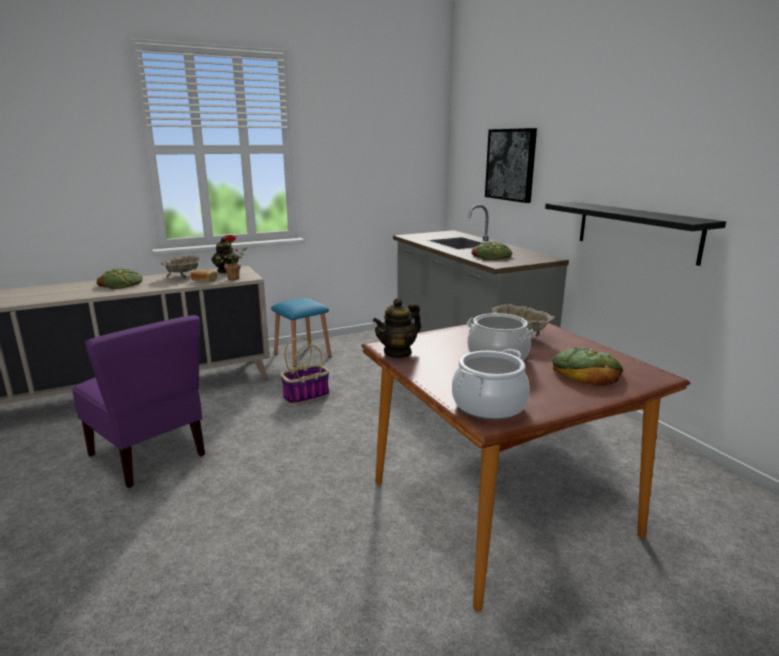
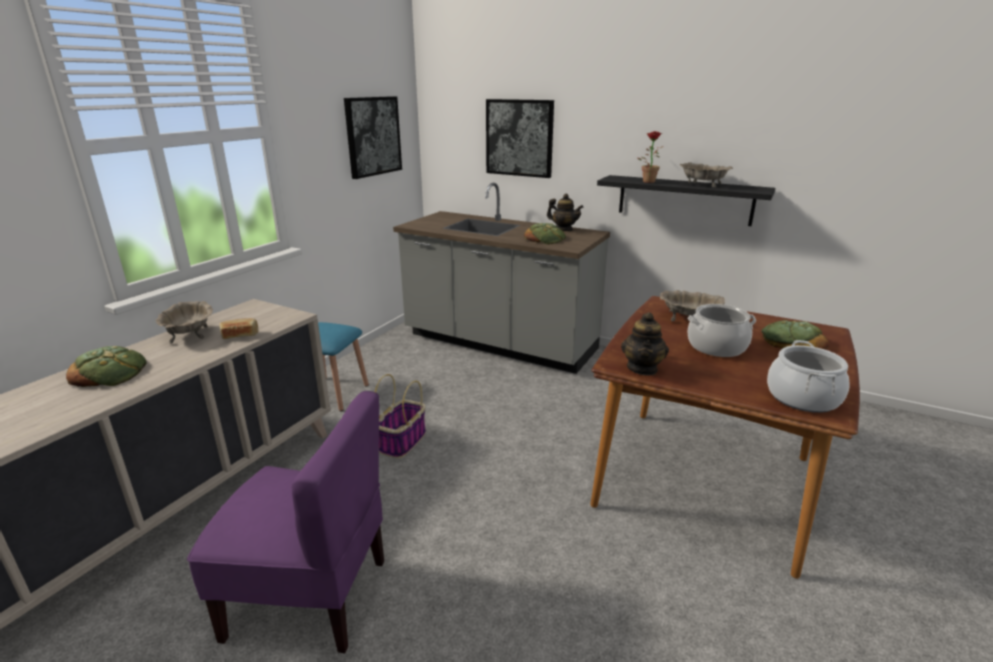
camera: 35 degrees left, 5 degrees up
teapot [212,237,239,273] -> teapot moved to [547,194,583,231]
potted plant [216,235,247,280] -> potted plant moved to [637,131,663,183]
none -> picture [344,96,402,179]
none -> beige bowl [680,162,733,187]

